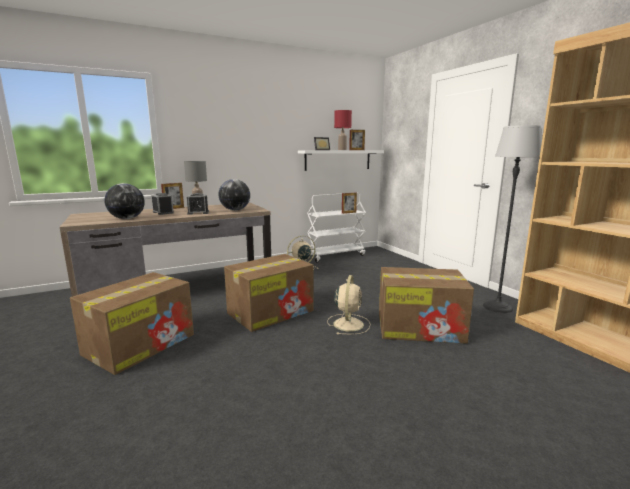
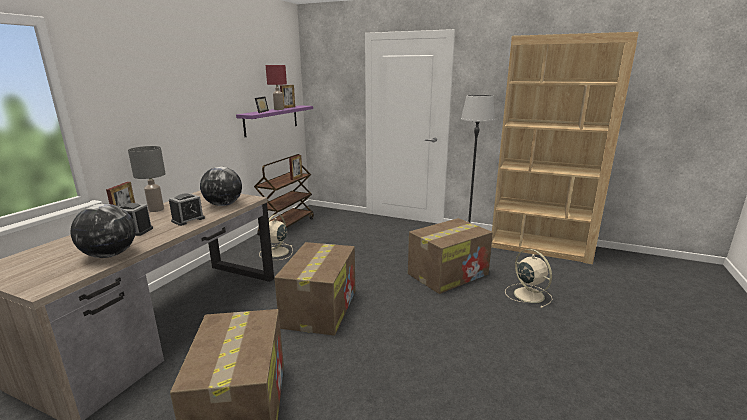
camera: 40 degrees left, 5 degrees up
white shelf [298,150,384,171] -> purple shelf [236,105,313,137]
white cart [307,193,366,262] -> brown cart [254,154,314,236]
beige fan [327,275,370,335] -> beige fan moved to [505,249,553,308]

